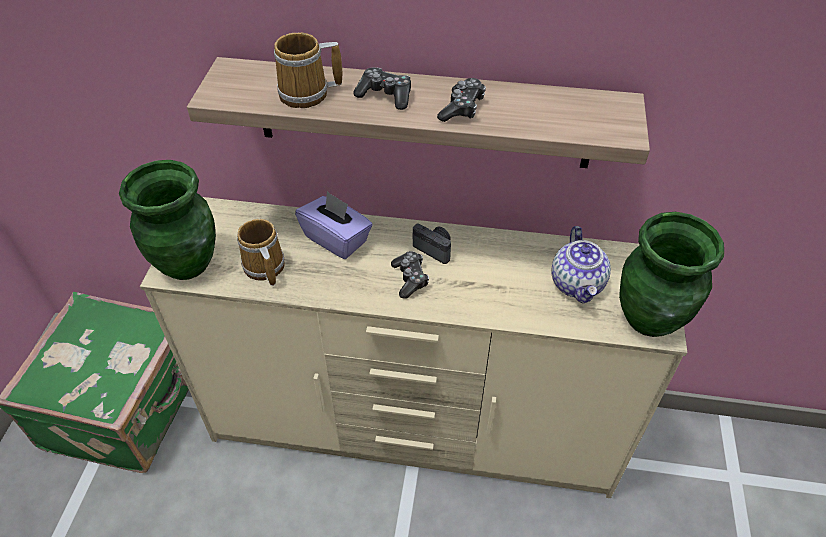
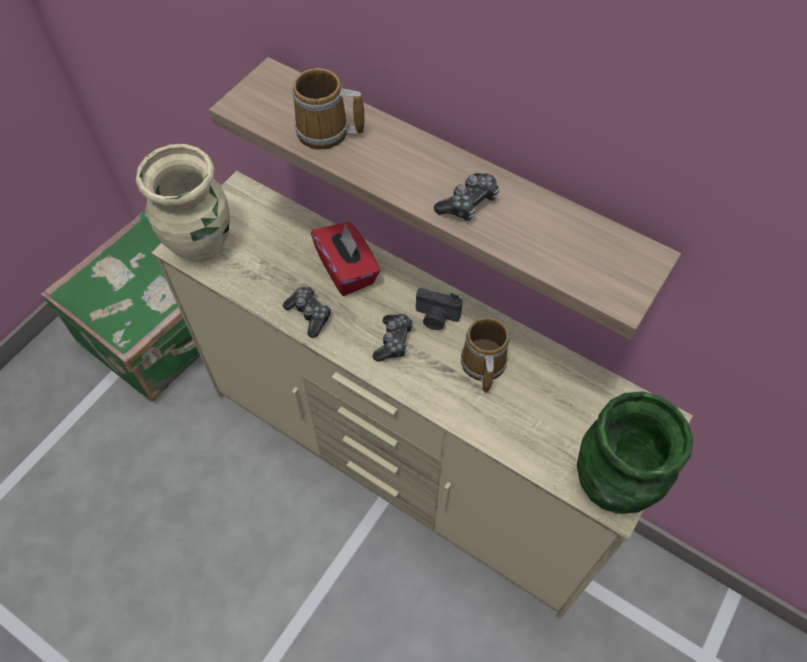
camera: 25 degrees right, 10 degrees up
green vase [119,160,216,280] -> beige vase [136,144,230,262]
mug [237,219,285,286] -> mug moved to [461,318,510,393]
purple tissue box [295,191,373,259] -> red tissue box [311,222,380,296]
game controller [353,67,411,110] -> game controller moved to [283,287,331,338]
camera [413,224,451,264] -> camera turned 135 degrees clockwise [416,288,463,330]
teapot [551,226,611,304] -> none

